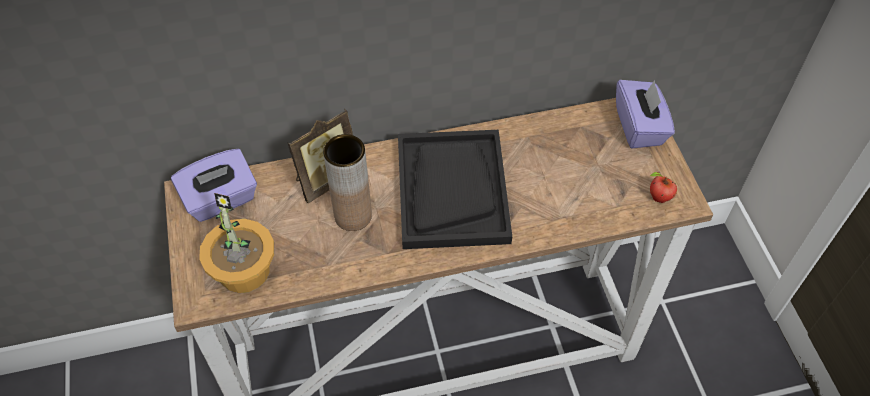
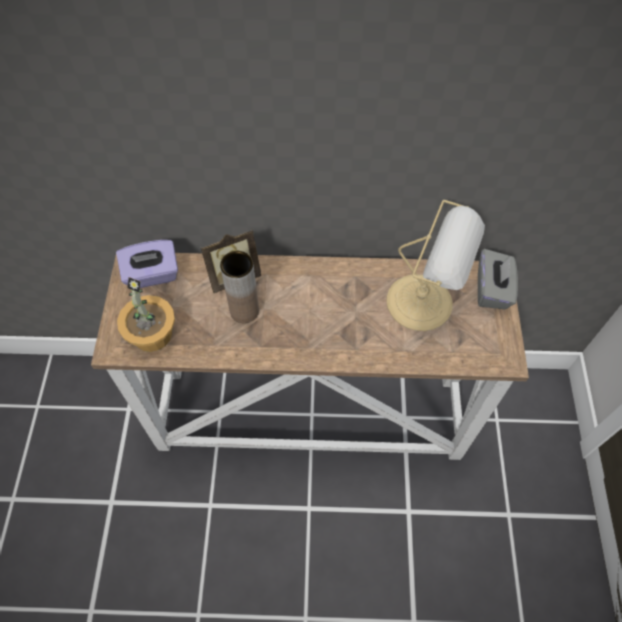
camera: 15 degrees right, 5 degrees up
black tray [398,130,512,249] -> none
purple tissue box [616,80,675,148] -> grey tissue box [478,249,518,309]
apple [650,172,677,203] -> none
none -> table lamp [387,200,485,331]

